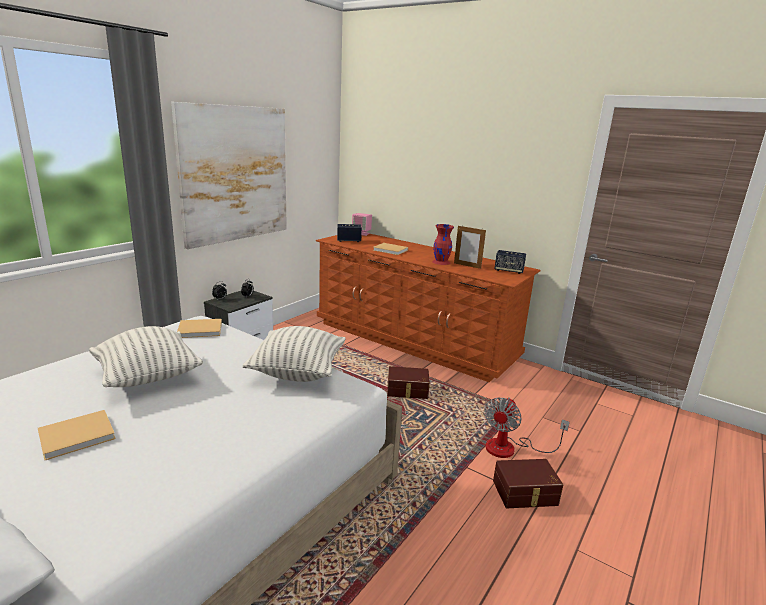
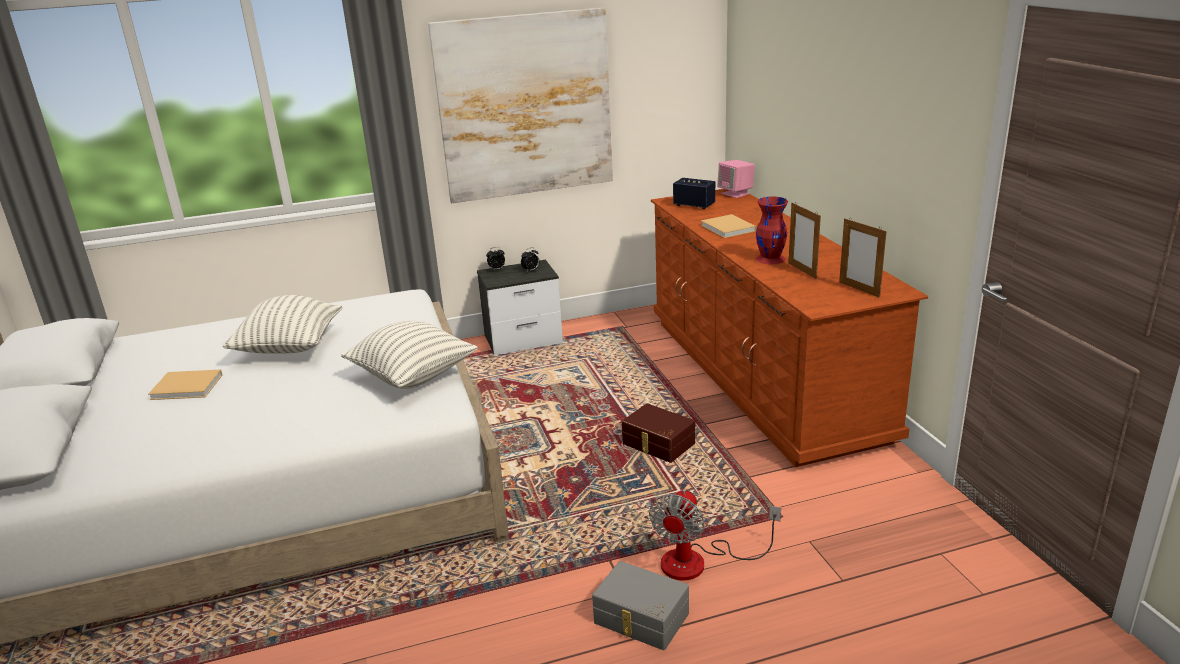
camera: 40 degrees right, 5 degrees up
beige book [177,319,222,338] -> none
fan [484,397,570,458] -> fan turned 45 degrees counterclockwise [649,489,781,580]
brown storage box [493,459,563,508] -> grey storage box [592,561,689,650]
speaker [494,250,526,274] -> picture frame [839,218,887,298]

